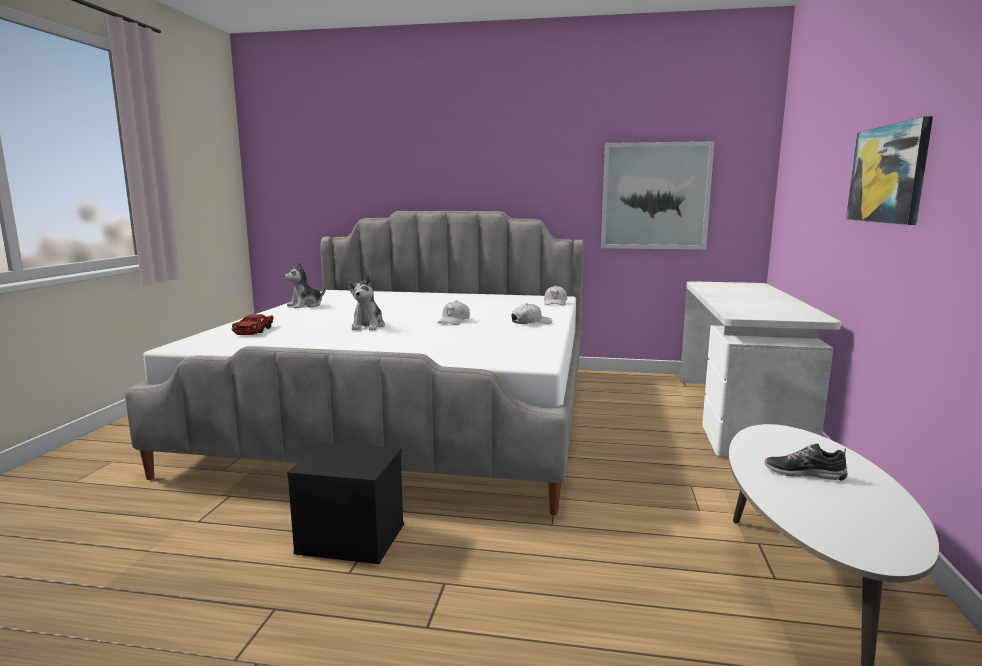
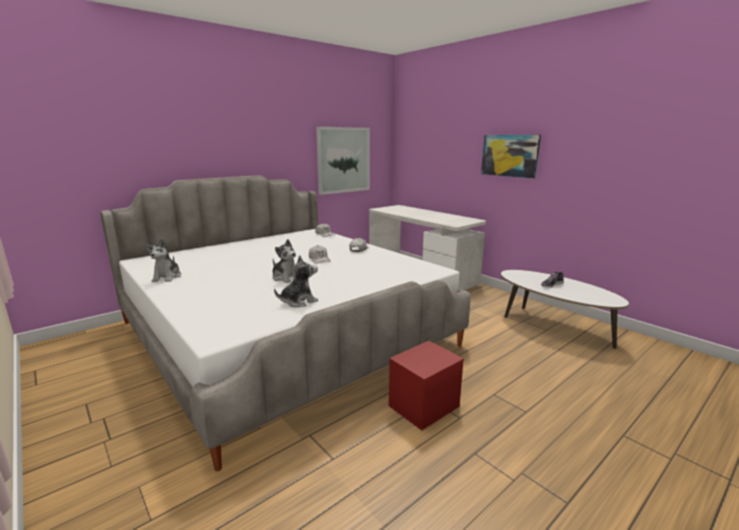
camera: 50 degrees left, 5 degrees up
red toy car [232,314,274,335] -> none
black storage box [287,442,404,564] -> red storage box [388,341,464,430]
none -> plush toy [274,255,318,307]

